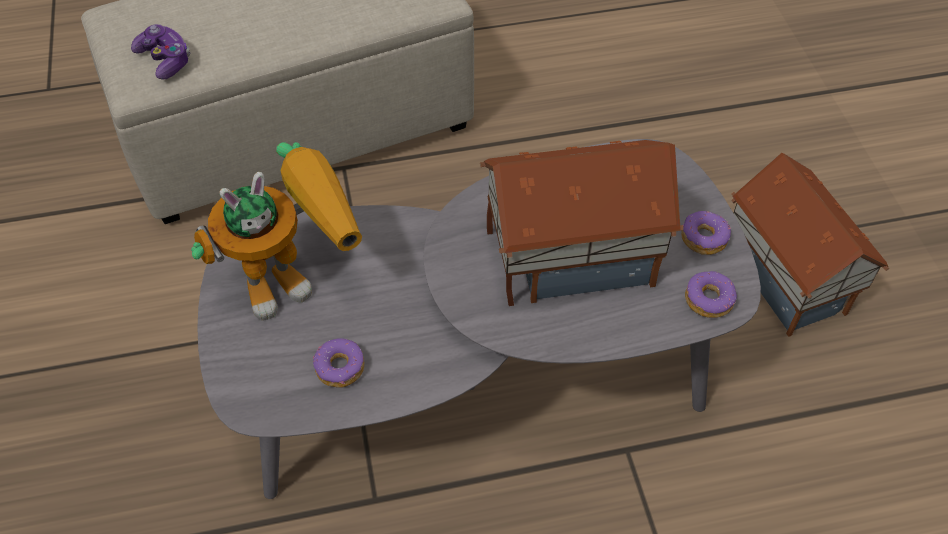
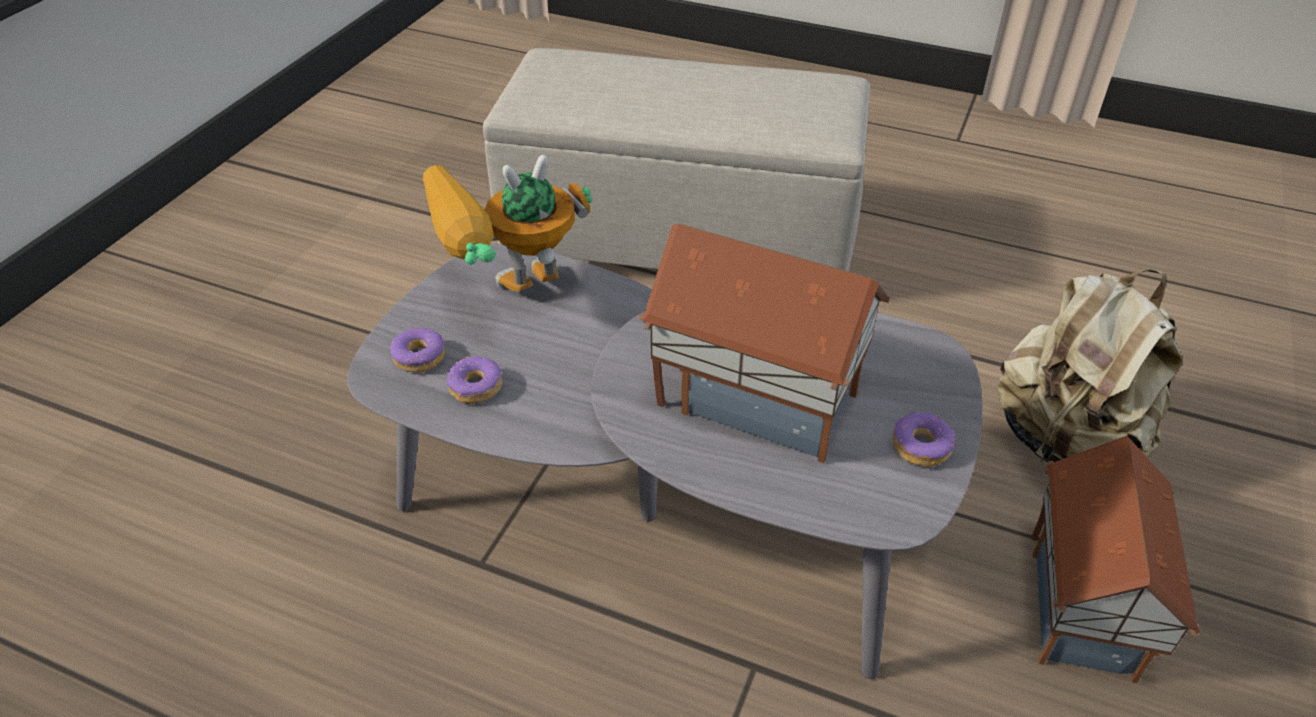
camera: 35 degrees right, 10 degrees down
game controller [131,24,190,80] -> none
toy robot [191,142,362,321] -> toy robot turned 150 degrees clockwise [423,154,592,292]
donut [685,271,737,318] -> donut moved to [390,327,445,373]
none -> beige backpack [997,269,1182,469]

